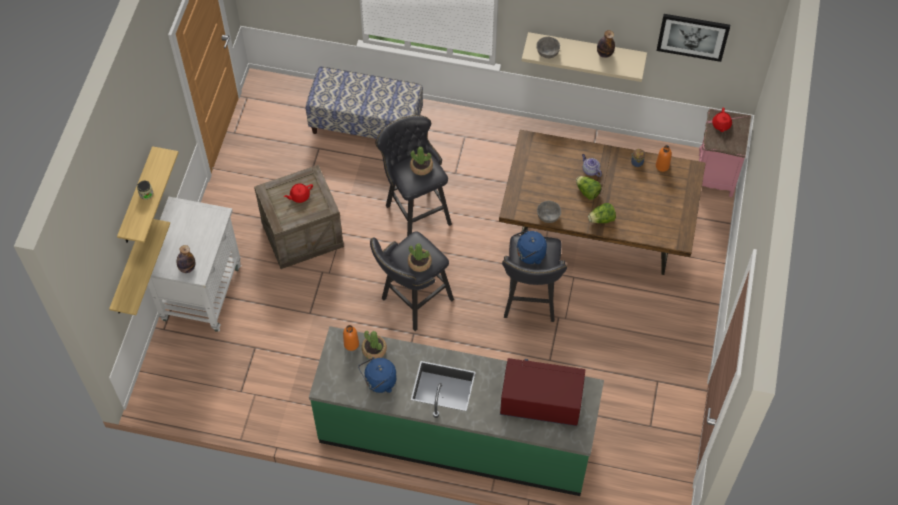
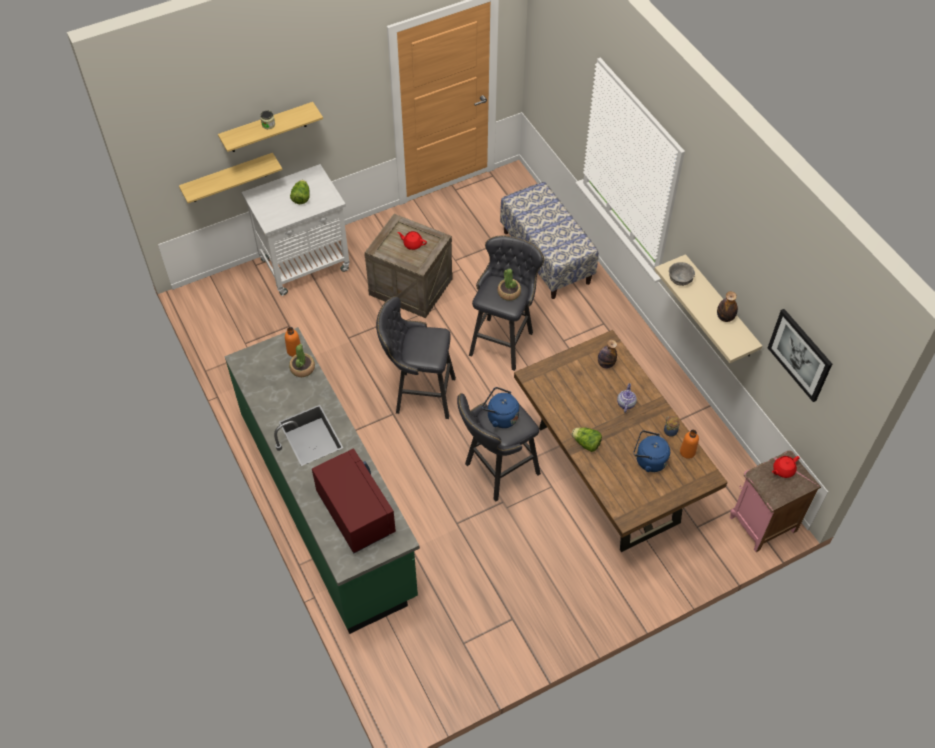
camera: 50 degrees right, 5 degrees down
bottle [177,245,195,273] -> bottle moved to [598,339,617,369]
blue kettle [358,357,397,393] -> blue kettle moved to [634,430,670,472]
potted plant [408,243,432,272] -> none
grey bowl [537,201,561,223] -> none
lettuce [576,176,602,200] -> lettuce moved to [290,180,310,204]

